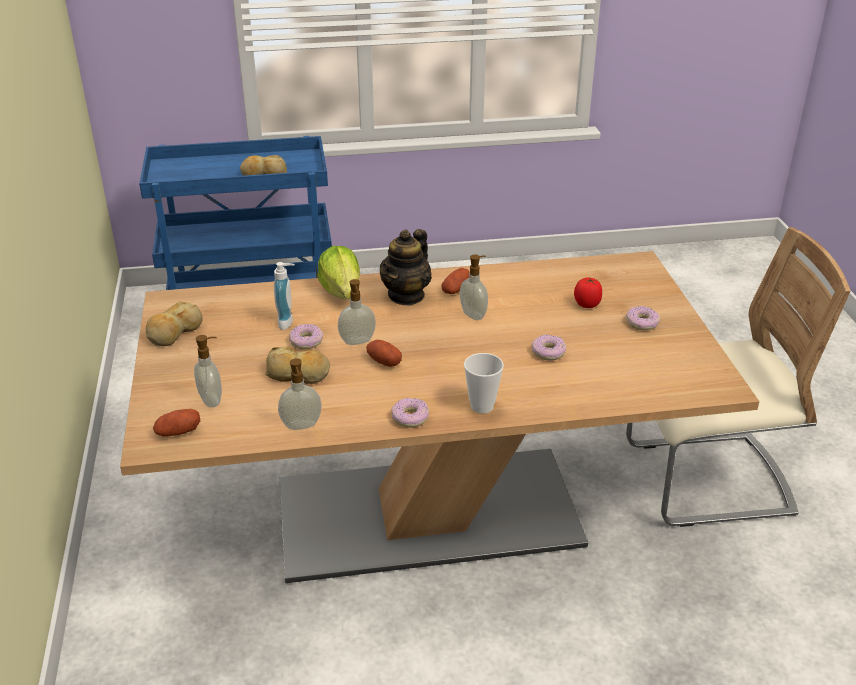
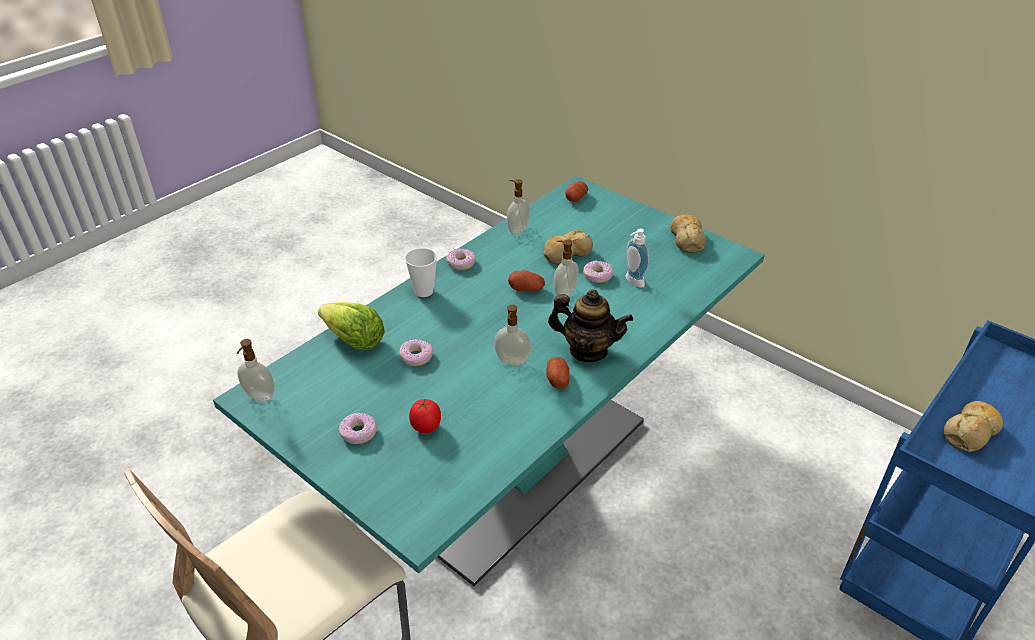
camera: 140 degrees right, 5 degrees up
beige dining table [120,251,759,583] -> turquoise dining table [213,176,765,586]
soap dispenser [194,335,222,407] -> soap dispenser moved to [237,339,275,402]
lettuce [317,246,360,299] -> lettuce moved to [318,302,385,350]
teapot [380,229,432,305] -> teapot turned 120 degrees clockwise [548,289,633,362]

